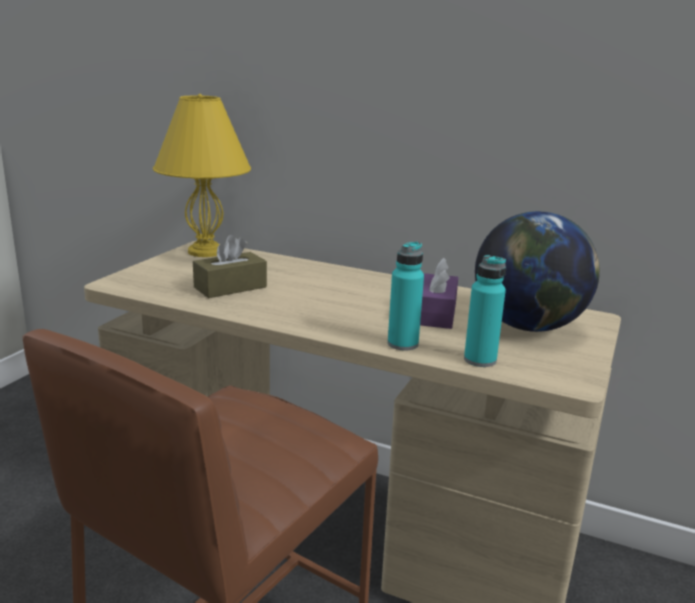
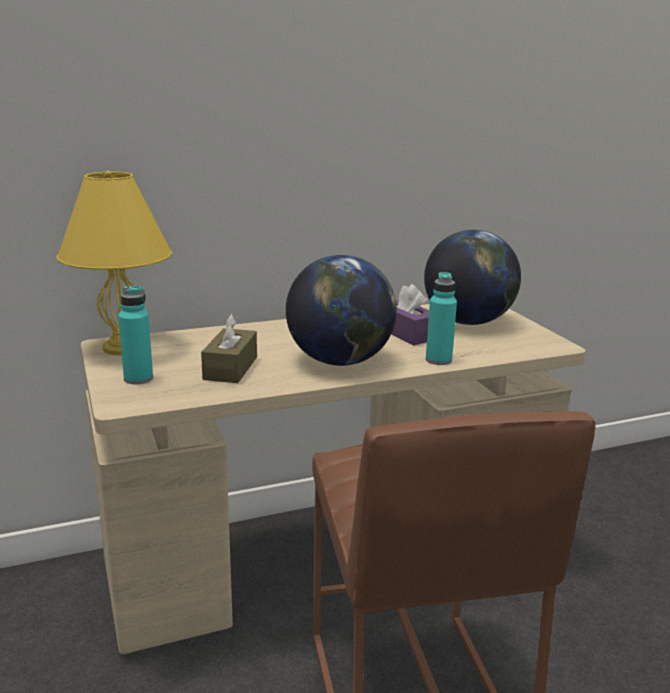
camera: 45 degrees left, 0 degrees up
turquoise bottle [464,255,506,367] -> turquoise bottle moved to [118,286,153,384]
none -> globe [286,255,397,366]

